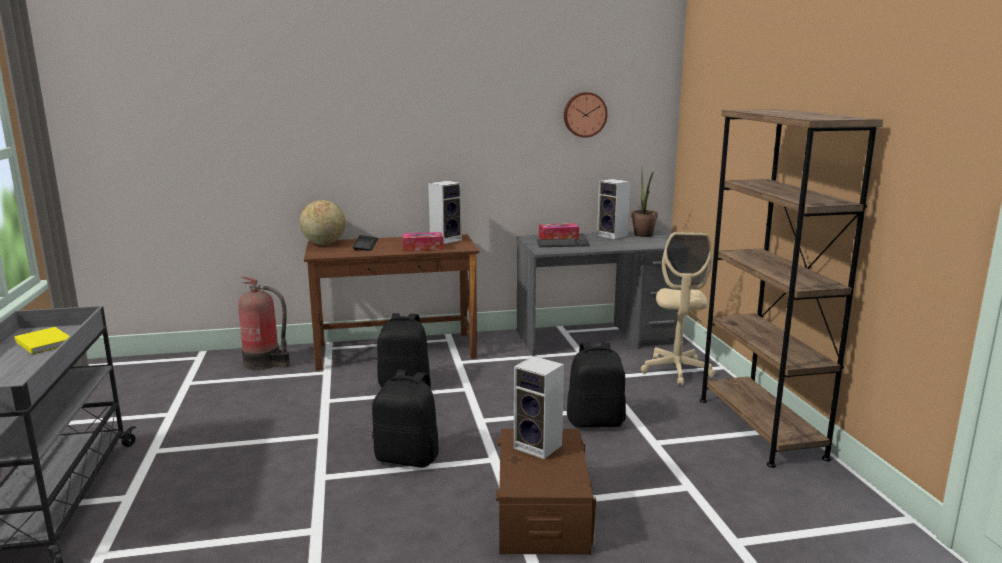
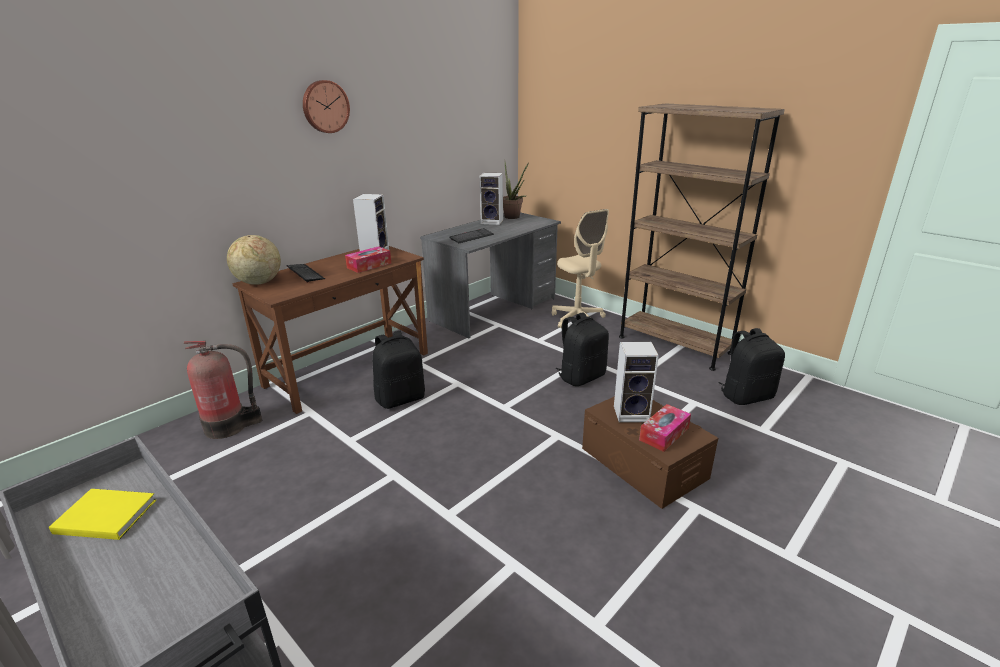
camera: 35 degrees left, 10 degrees up
black backpack [372,370,439,468] -> black backpack moved to [719,328,785,405]
tissue box [539,223,579,239] -> tissue box moved to [639,404,691,452]
wall clock [564,92,608,138] -> wall clock moved to [303,80,350,133]

